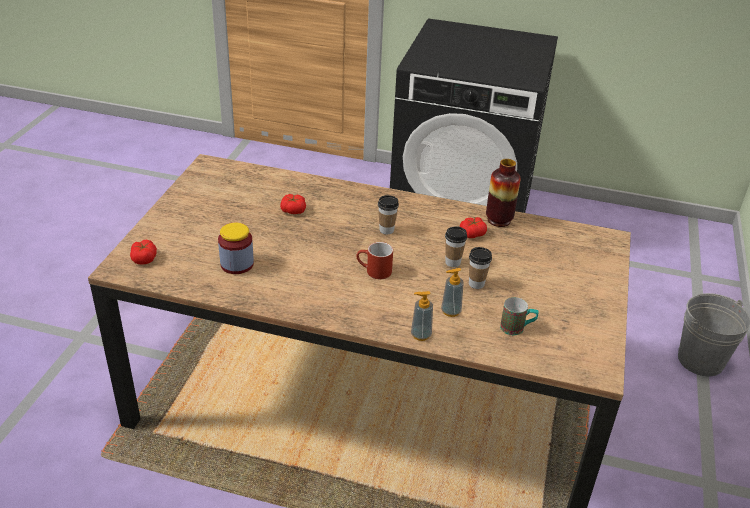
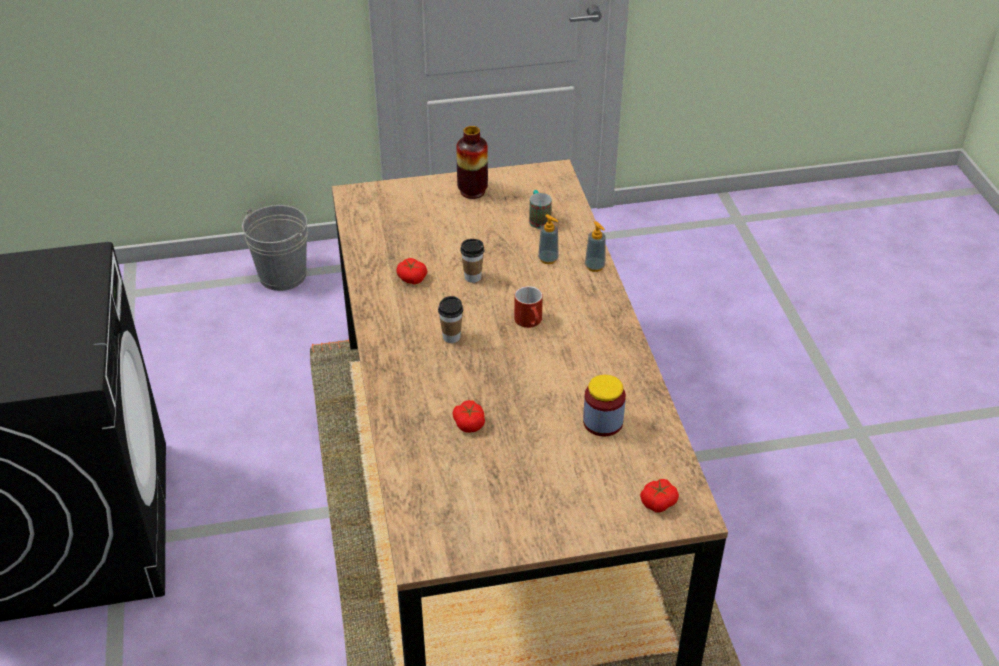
camera: 115 degrees left, 5 degrees up
cup [469,247,492,289] -> none
vase [486,159,521,227] -> vase moved to [456,126,488,199]

